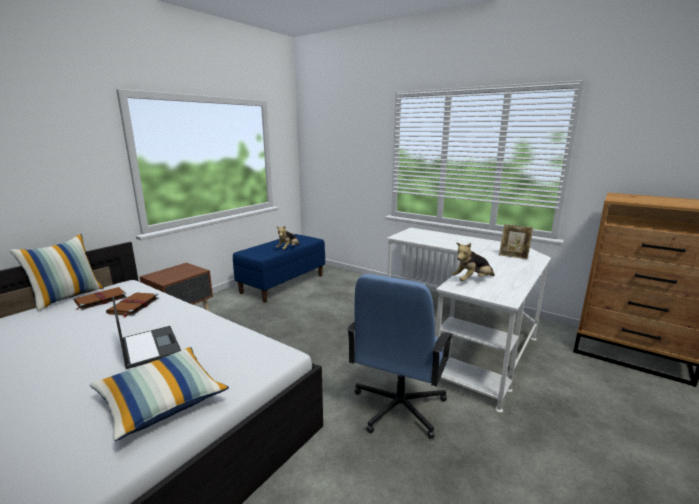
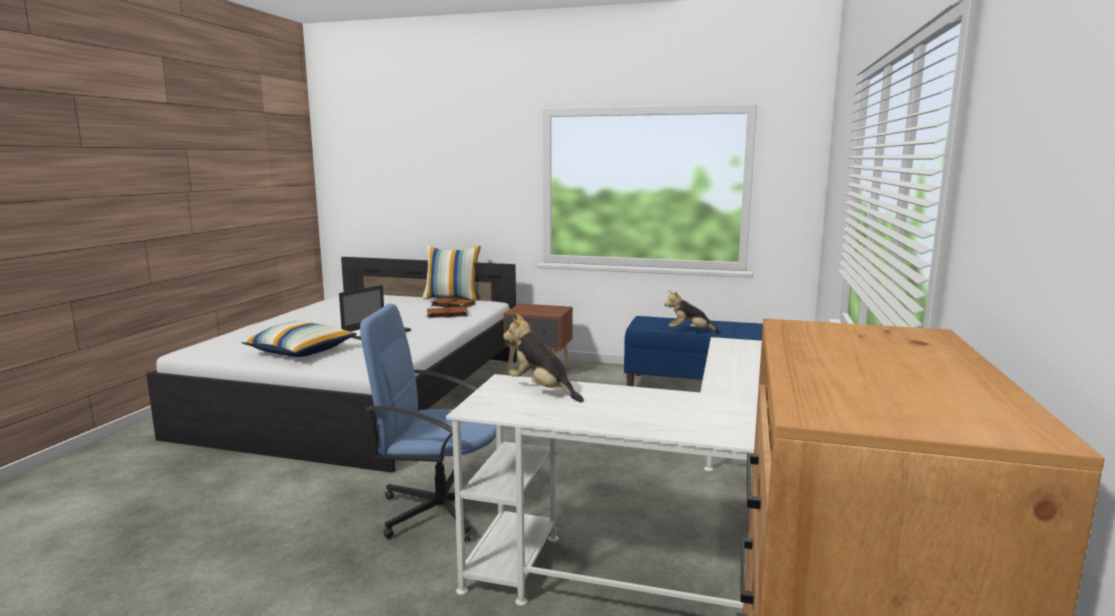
camera: 70 degrees right, 5 degrees down
picture frame [499,224,534,259] -> none

